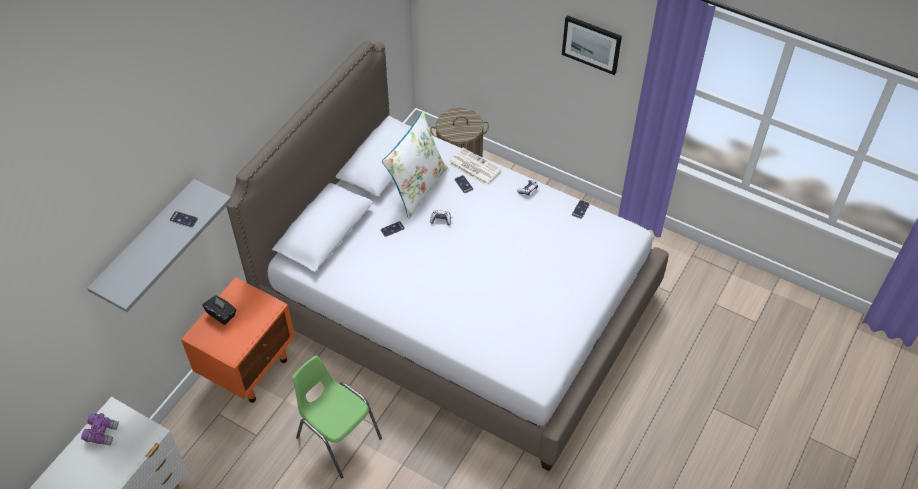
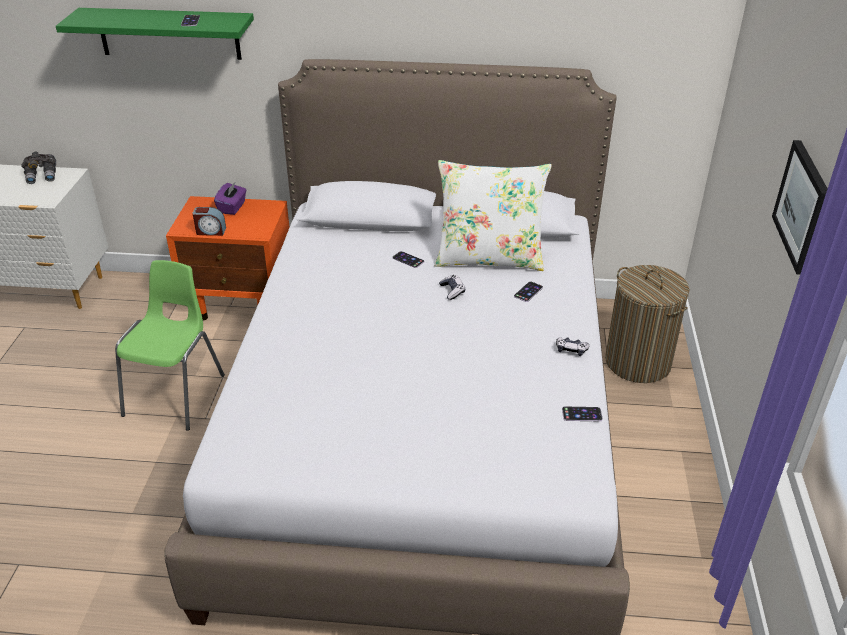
camera: 65 degrees right, 15 degrees down
purple binoculars [81,413,119,445] -> grey binoculars [21,152,56,184]
grey shelf [87,179,232,312] -> green shelf [56,8,254,60]
black tissue box [202,295,236,325] -> purple tissue box [214,181,246,215]
newspaper [448,148,501,185] -> none
none -> alarm clock [192,207,226,236]

